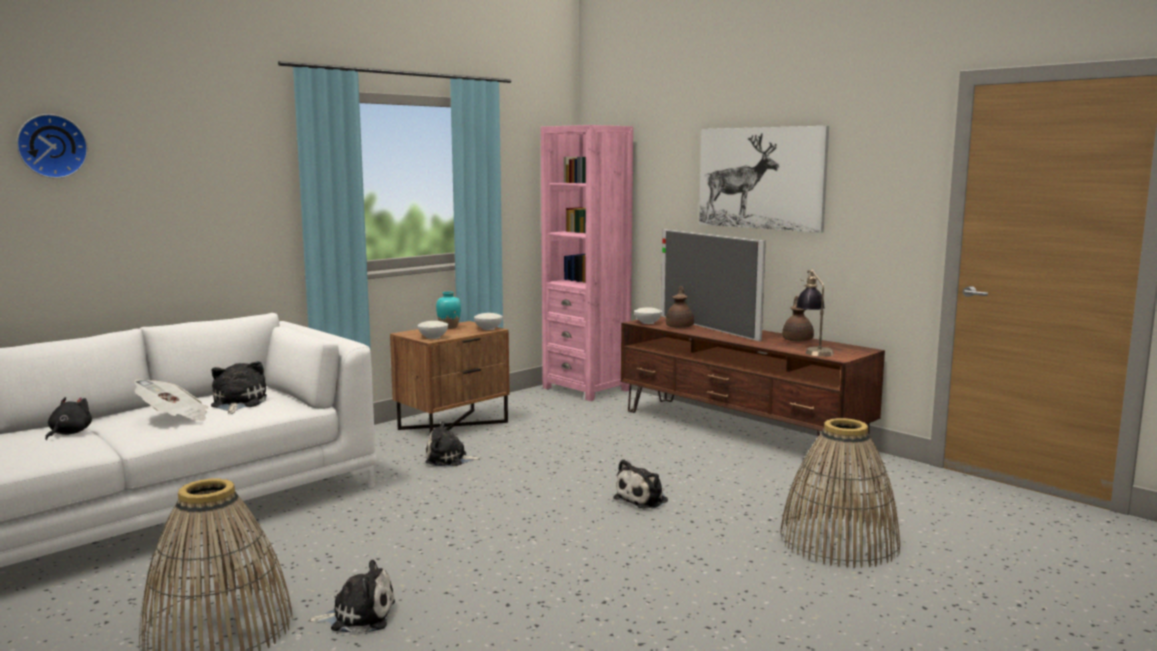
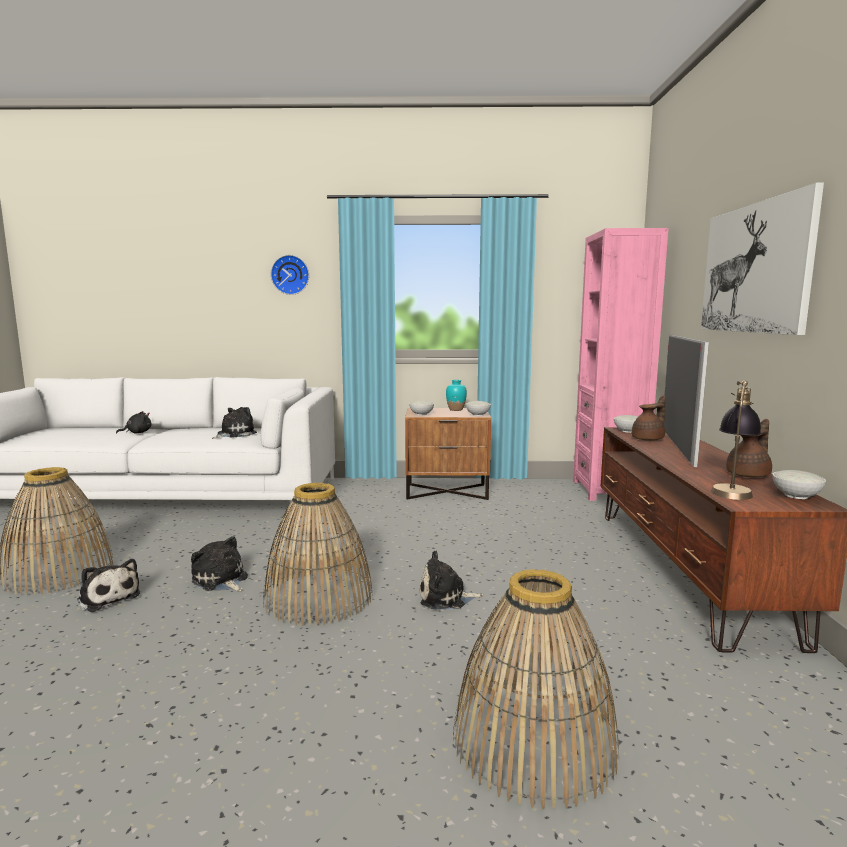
camera: 45 degrees right, 0 degrees up
wall clock [16,114,88,179] -> wall clock moved to [271,255,309,295]
newspaper [134,379,208,421] -> none
plush toy [425,421,482,466] -> plush toy moved to [191,536,248,591]
none -> basket [263,483,372,626]
none -> white bowl [773,470,826,499]

